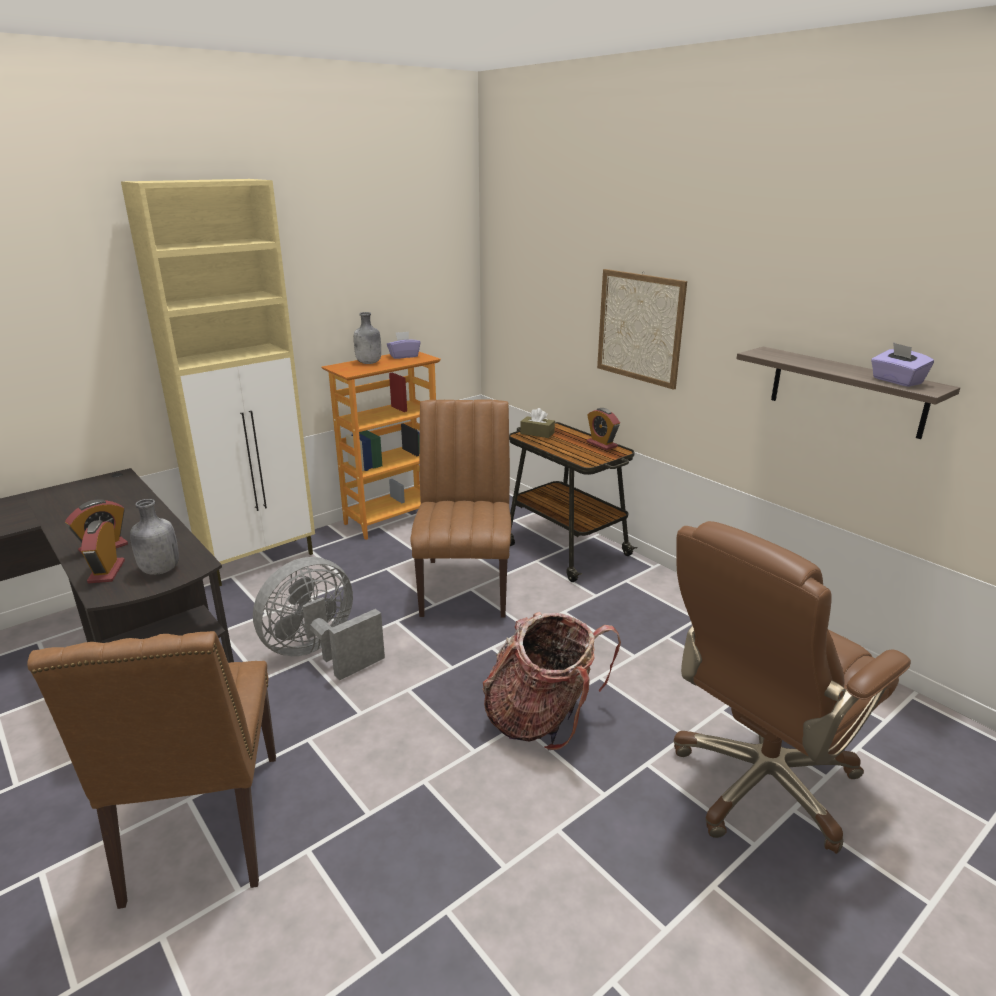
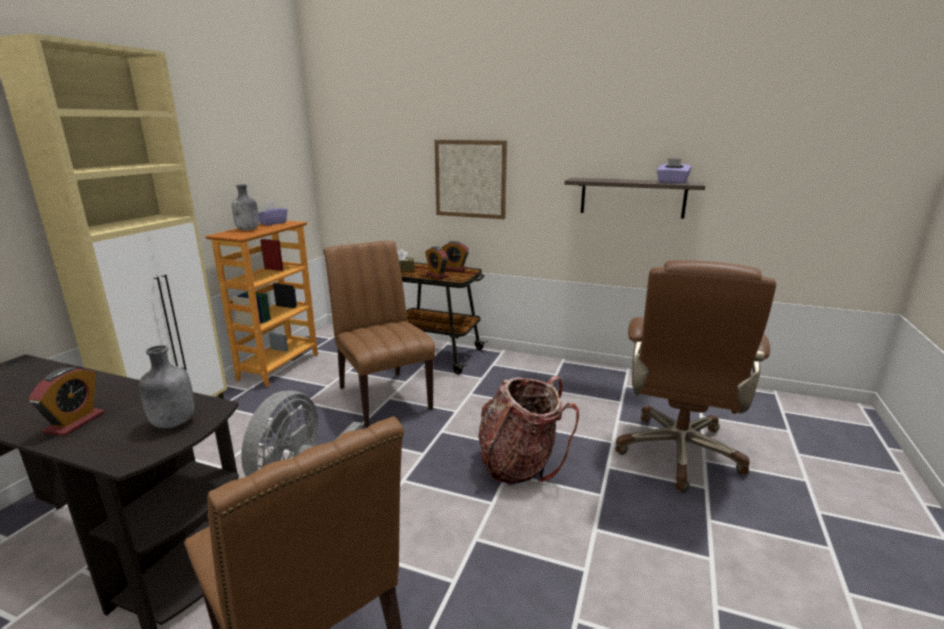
camera: 30 degrees left, 5 degrees down
alarm clock [81,520,125,583] -> alarm clock moved to [425,246,449,279]

